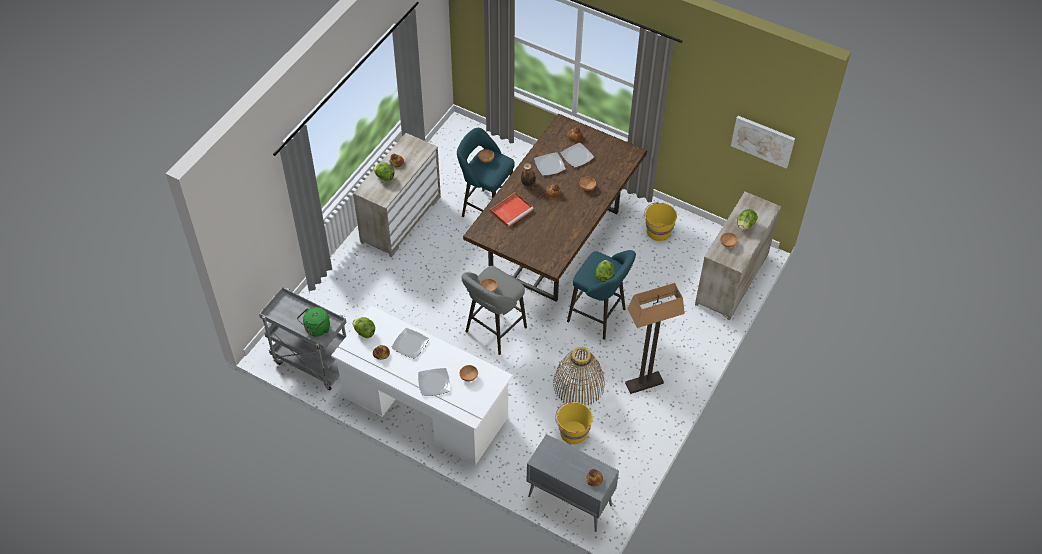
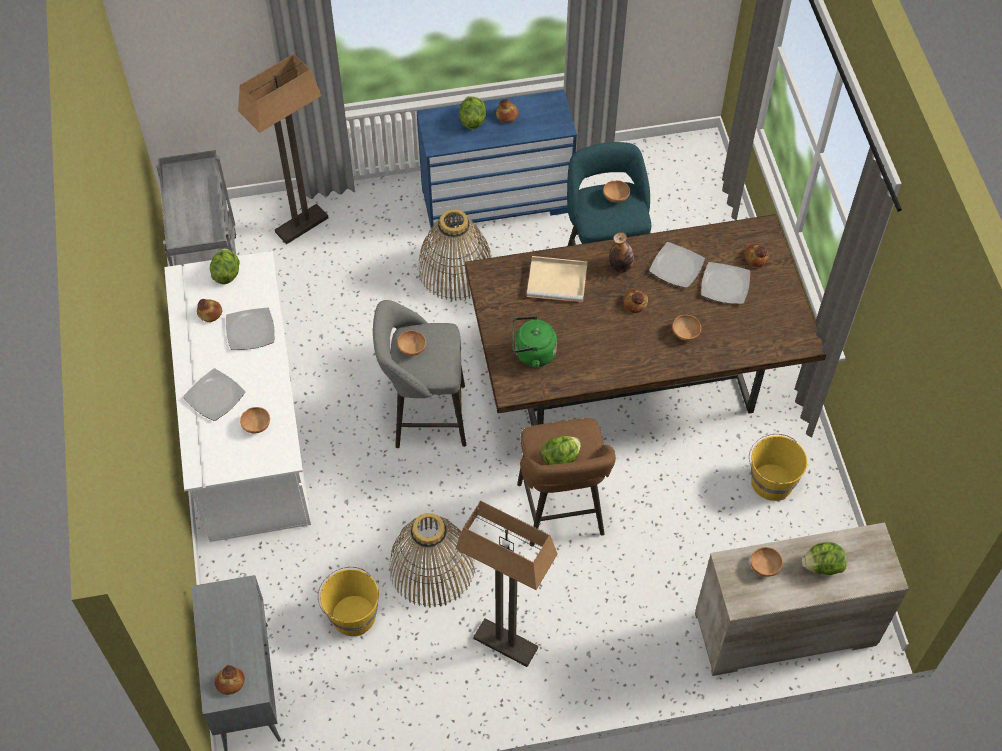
camera: 50 degrees right, 5 degrees up
green kettle [297,307,330,336] -> green kettle moved to [512,316,557,368]
beige dresser [353,133,441,258] -> blue dresser [416,90,577,233]
red tray [490,192,534,227] -> beige tray [527,256,588,303]
turquoise stool [567,250,636,340] -> brown stool [517,418,616,547]
picture [731,116,795,169] -> none
none -> floor lamp [238,54,328,244]
none -> basket [418,209,492,301]

